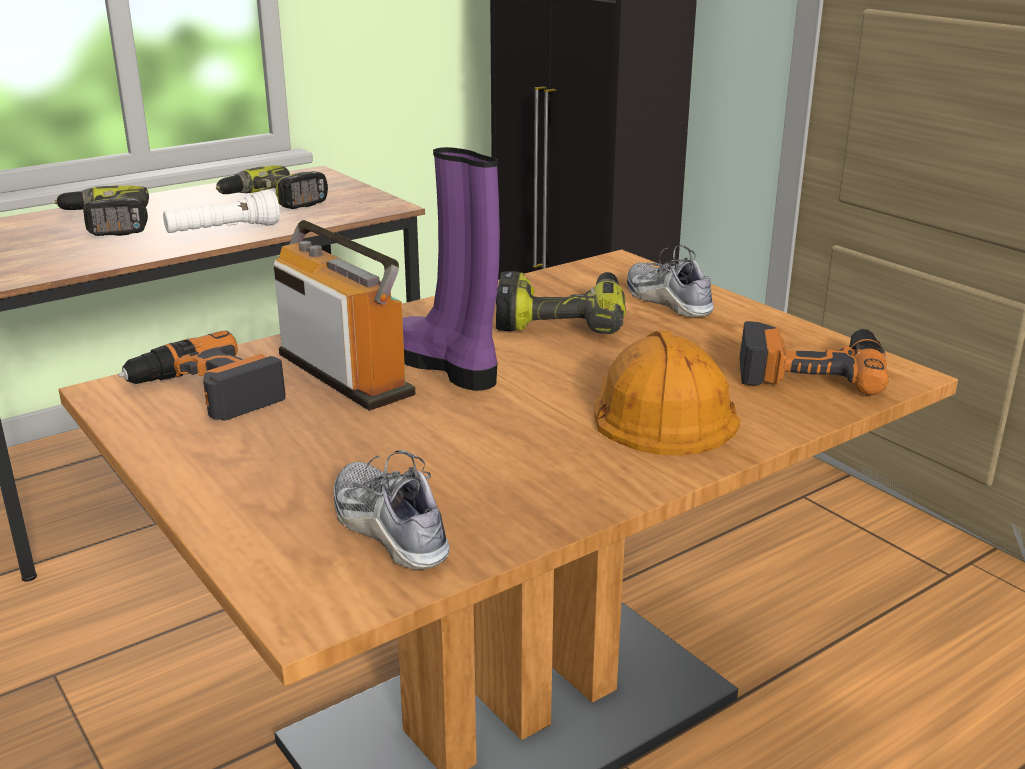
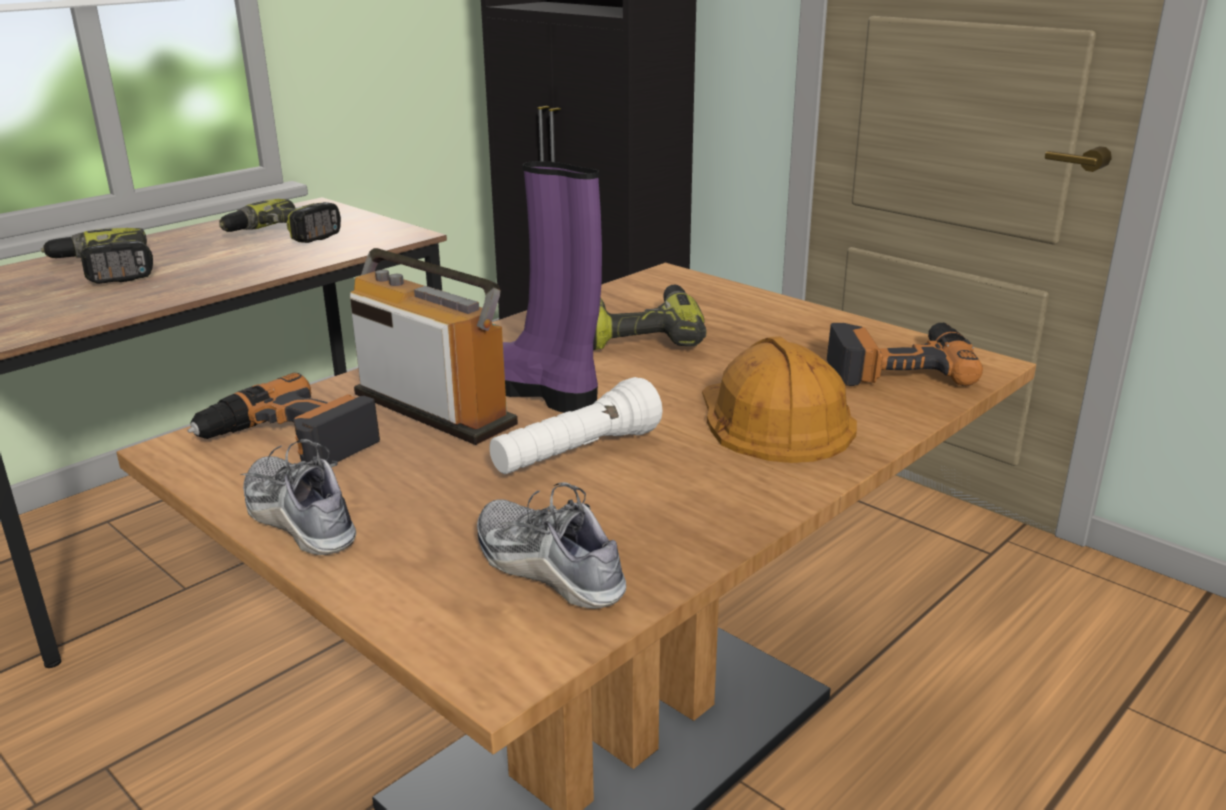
camera: 10 degrees left, 0 degrees up
white flashlight [163,190,280,233] -> white flashlight moved to [490,377,663,474]
shoe [627,245,714,317] -> shoe moved to [240,439,356,555]

